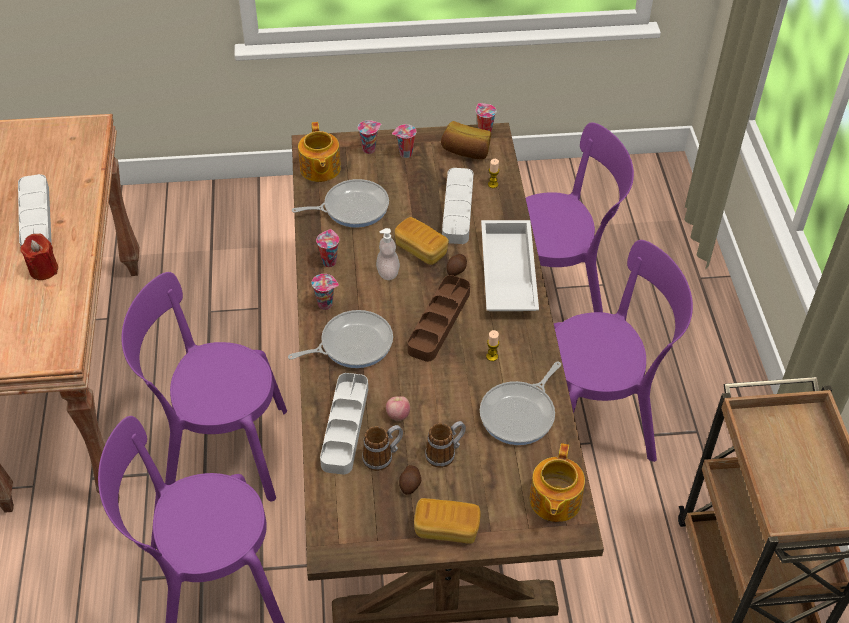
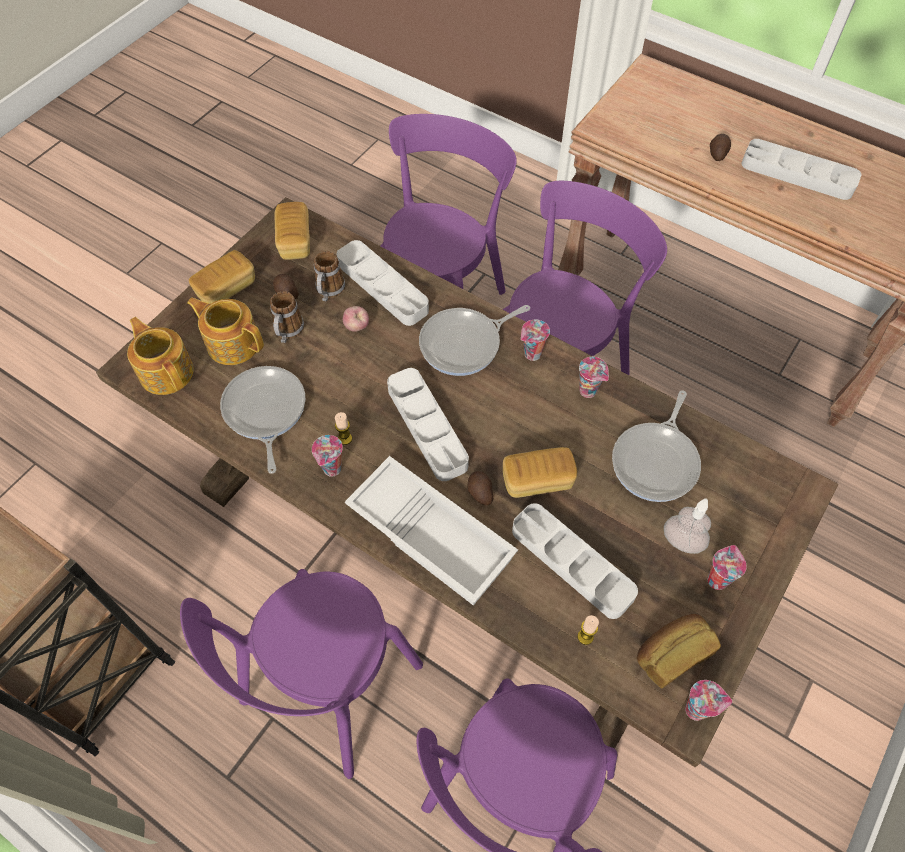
camera: 130 degrees right, 10 degrees up
red candle [20,234,58,280] -> potato [710,134,731,161]
frying pan [288,310,393,368] -> frying pan turned 45 degrees clockwise [419,305,530,376]
teapot [298,122,341,182] -> teapot moved to [187,298,264,365]
cup [358,120,381,154] -> cup moved to [312,435,343,477]
soap dispenser [376,228,400,280] -> soap dispenser moved to [664,498,711,554]
brown tray [407,275,470,362] -> grey tray [387,368,469,481]
none -> bread [274,202,310,260]

